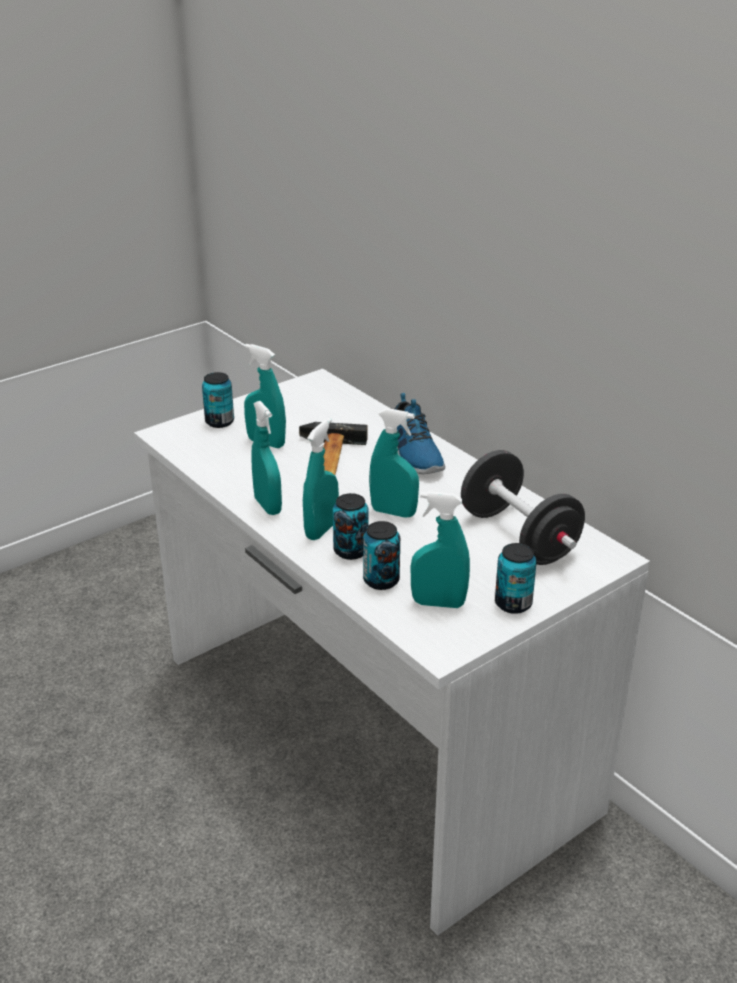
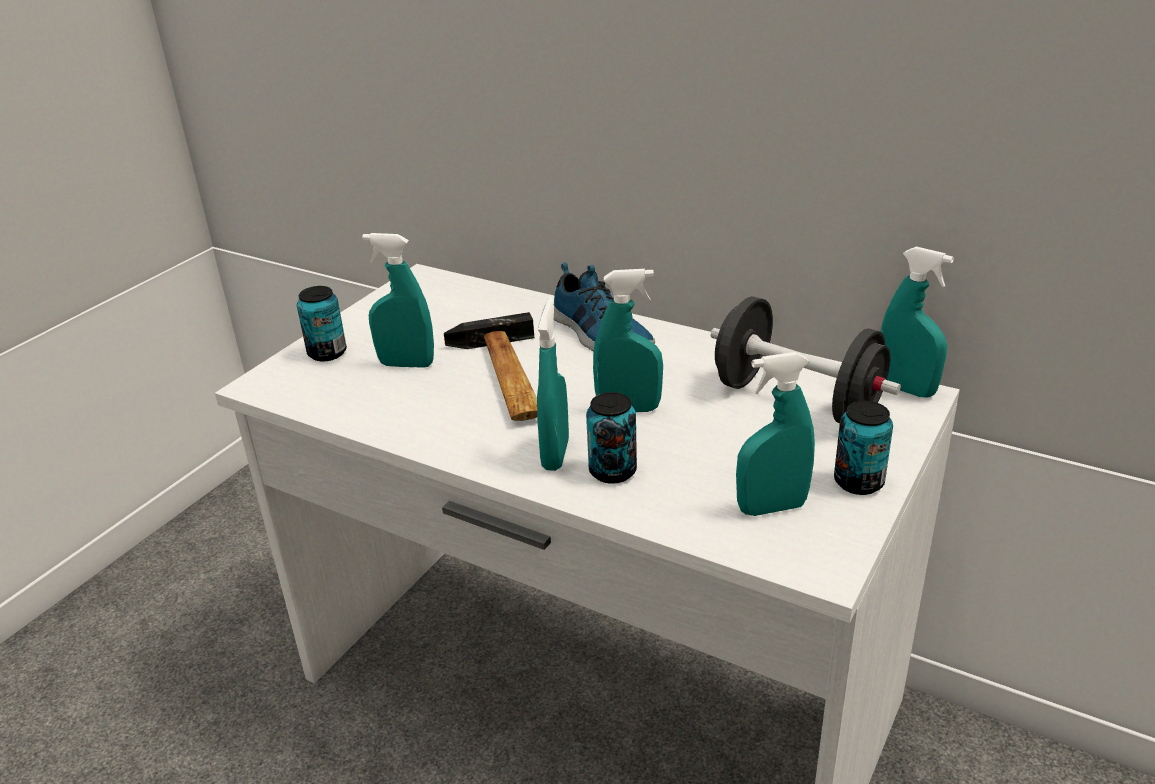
camera: 20 degrees left, 0 degrees up
turquoise spray bottle [251,401,282,515] -> turquoise spray bottle moved to [881,246,954,398]
can [363,521,400,590] -> none

